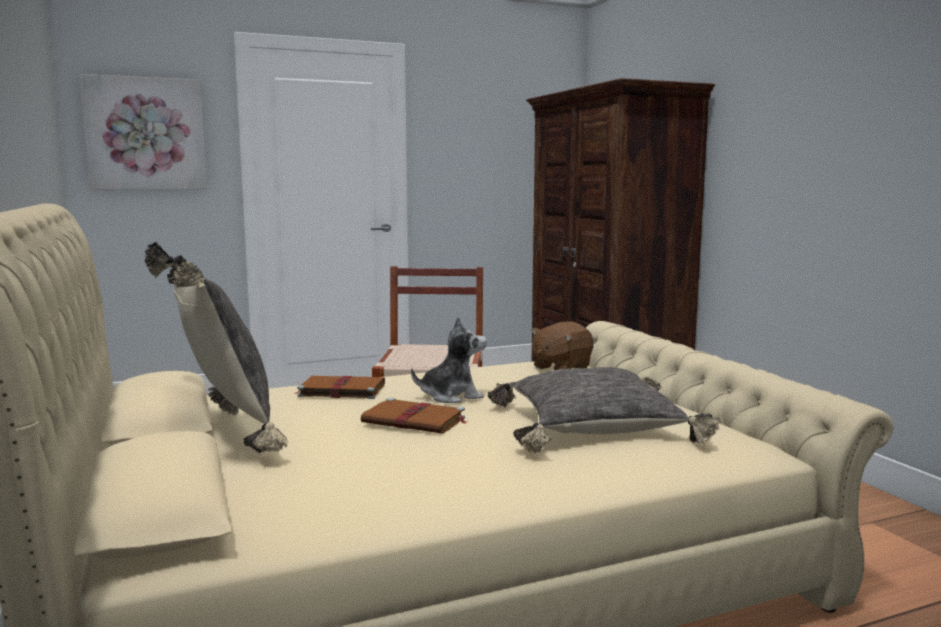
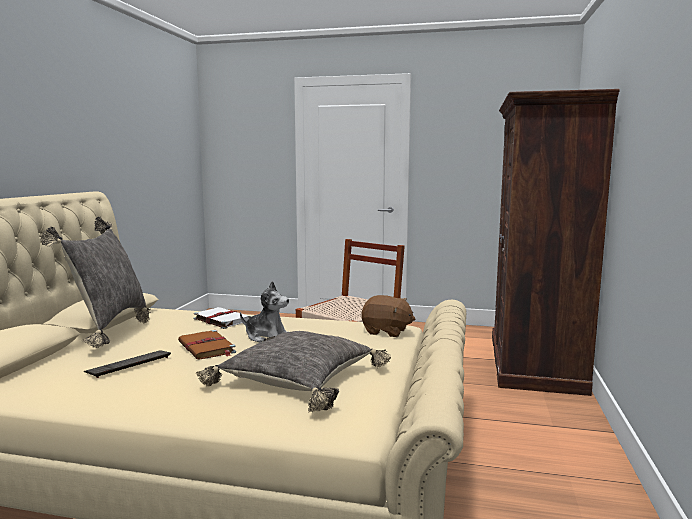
camera: 35 degrees right, 0 degrees up
picture [79,74,207,190] -> none
brown book [294,376,385,399] -> white book [194,307,251,329]
brown plush toy [531,322,594,370] -> brown plush toy turned 150 degrees counterclockwise [361,295,415,337]
none -> keyboard [83,351,171,378]

